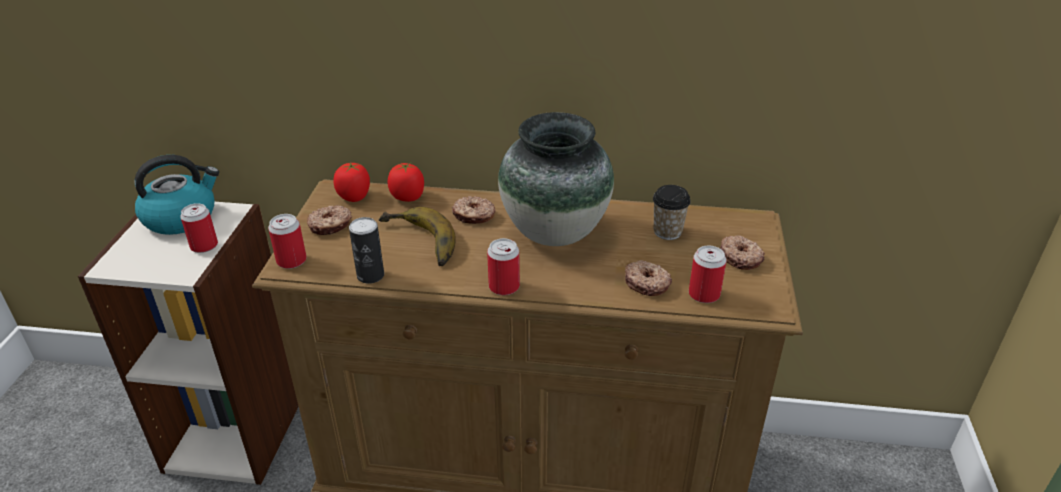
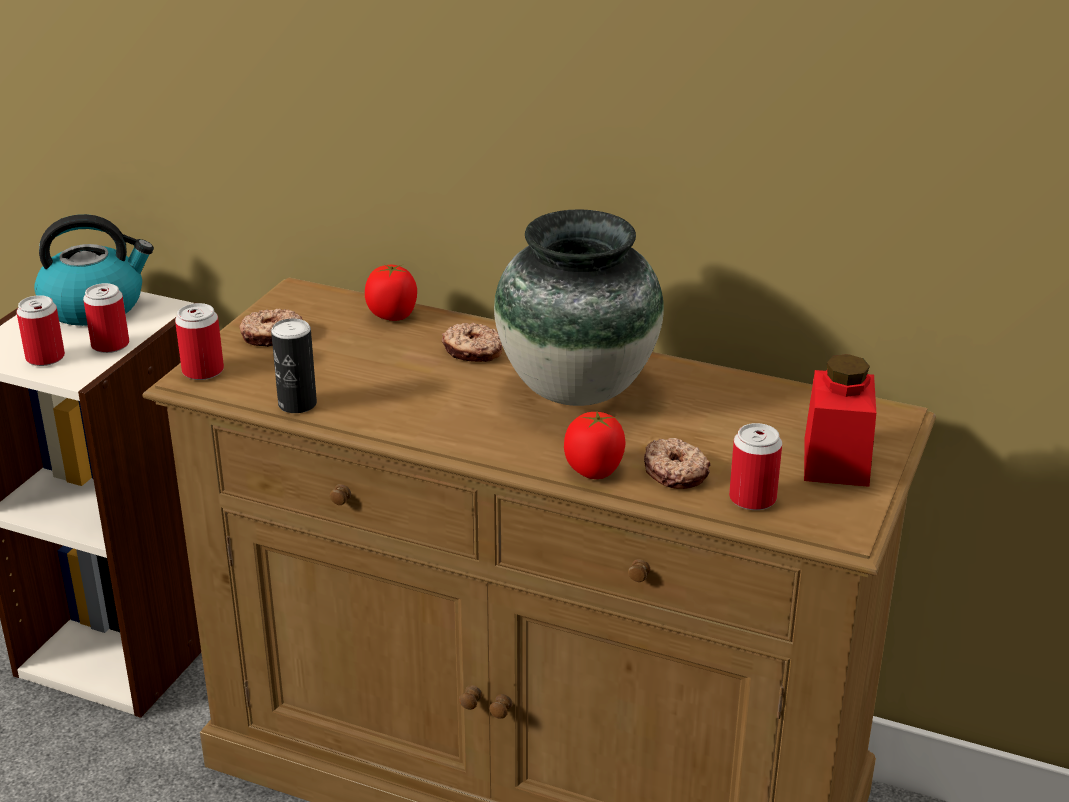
camera: 15 degrees right, 5 degrees down
tomato [334,163,370,202] -> tomato moved to [564,412,626,479]
banana [379,207,456,266] -> none
can [487,238,520,295] -> can moved to [16,295,65,366]
cup [653,185,691,240] -> none
donut [720,235,765,270] -> red jar [804,354,876,487]

